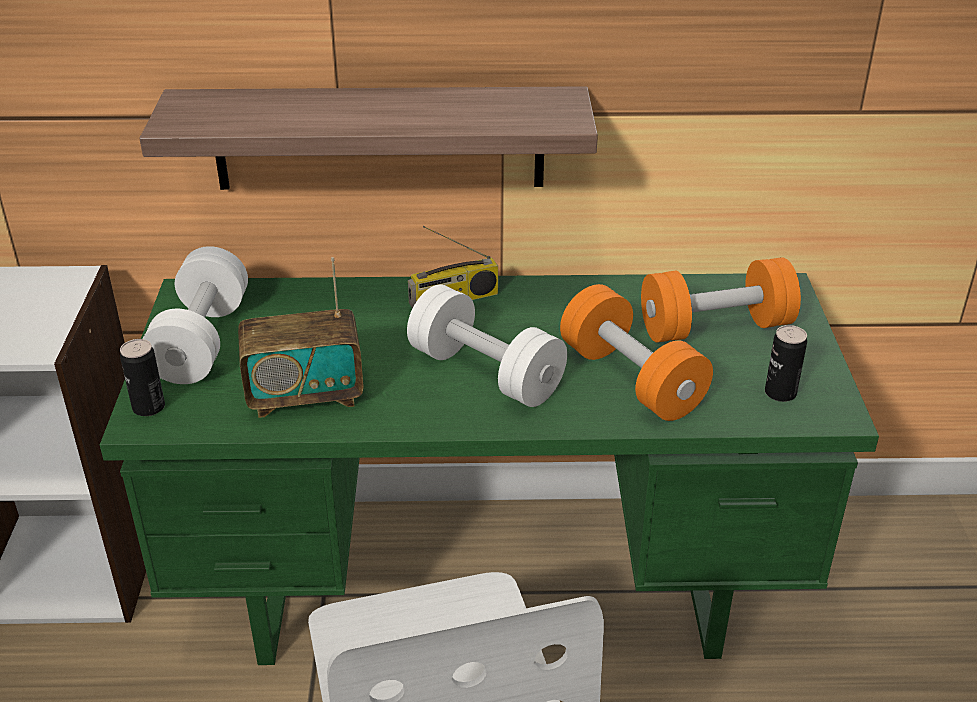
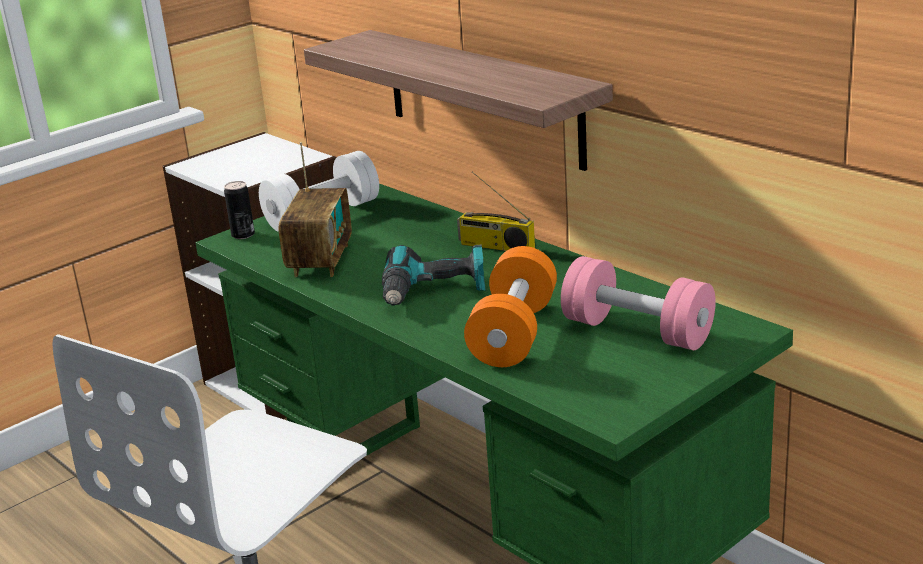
camera: 50 degrees right, 10 degrees down
radio [238,257,363,418] -> radio turned 120 degrees counterclockwise [278,142,352,277]
white dumbbell [407,285,567,407] -> power drill [382,244,486,306]
orange dumbbell [641,257,801,342] -> pink dumbbell [561,256,716,350]
can [765,325,807,402] -> none

